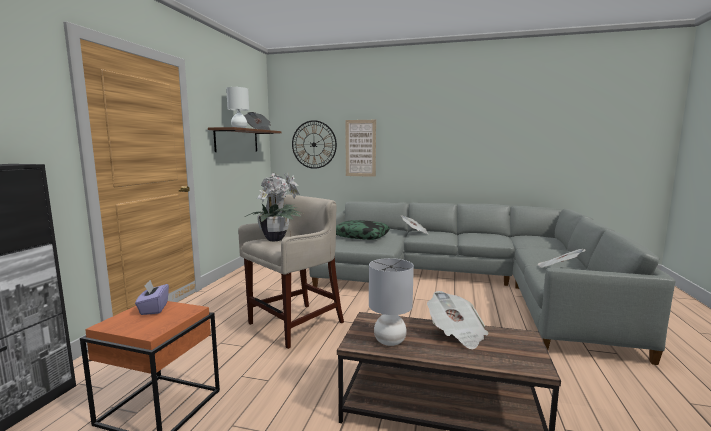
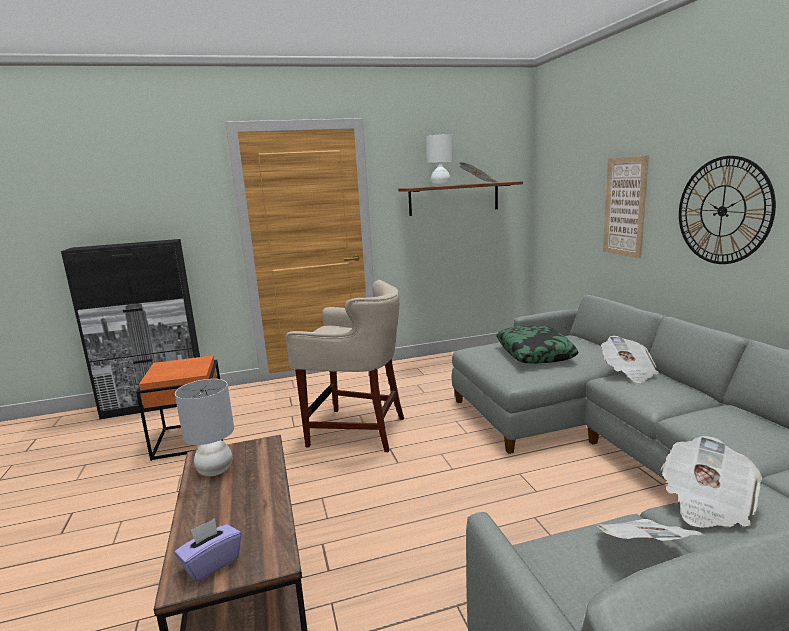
camera: 60 degrees right, 5 degrees up
purple tissue box [135,280,169,315] -> purple tissue box moved to [174,518,241,582]
potted plant [245,172,303,241] -> none
wall clock [292,120,337,169] -> wall clock moved to [679,156,776,264]
newspaper [427,291,489,349] -> newspaper moved to [661,436,762,527]

